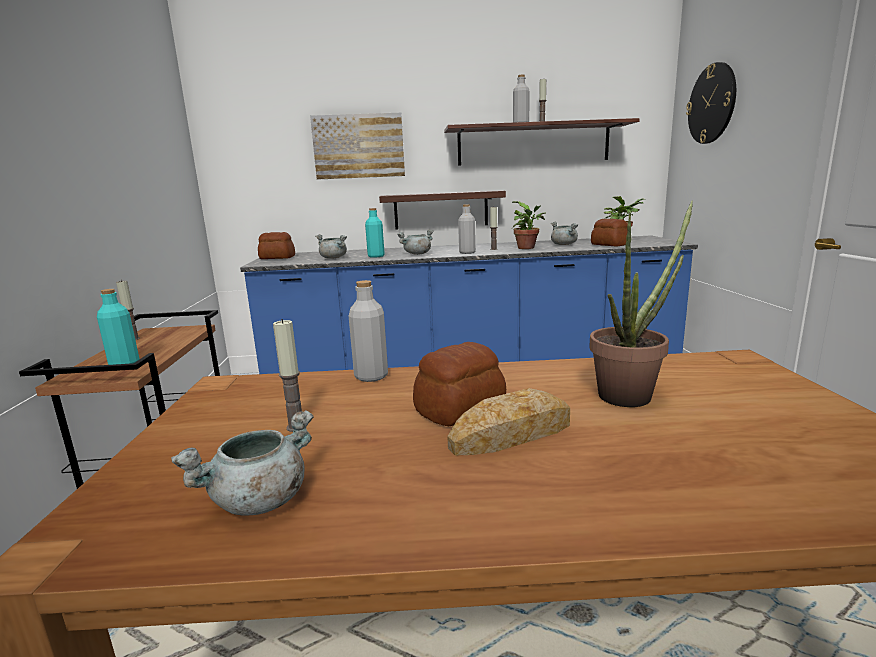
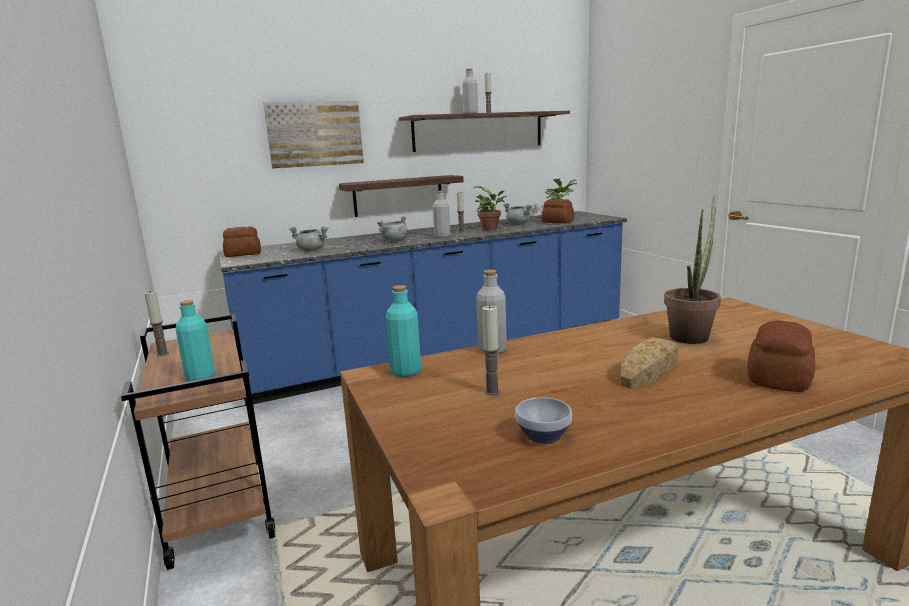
camera: 20 degrees left, 0 degrees up
grey cooking pot [171,410,314,515] -> bowl [515,397,572,444]
turquoise bottle [365,208,385,258] -> turquoise bottle moved to [386,285,421,377]
bread [413,342,506,427] -> bread moved to [747,320,815,392]
wall clock [686,62,736,144] -> none

